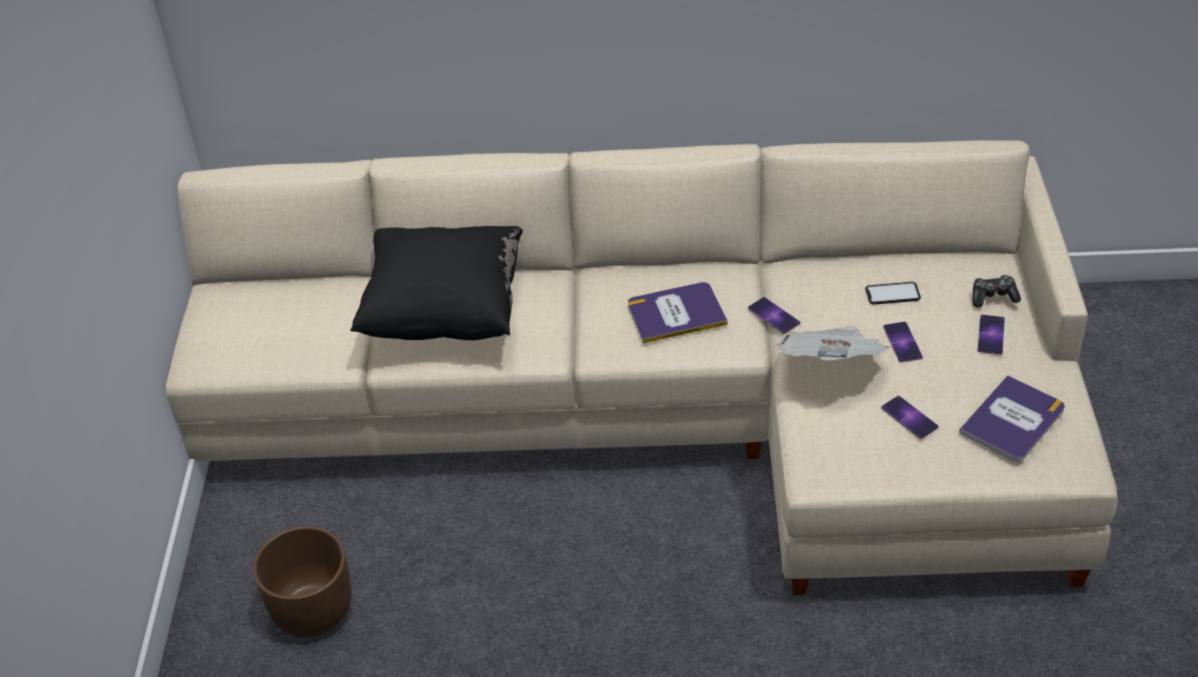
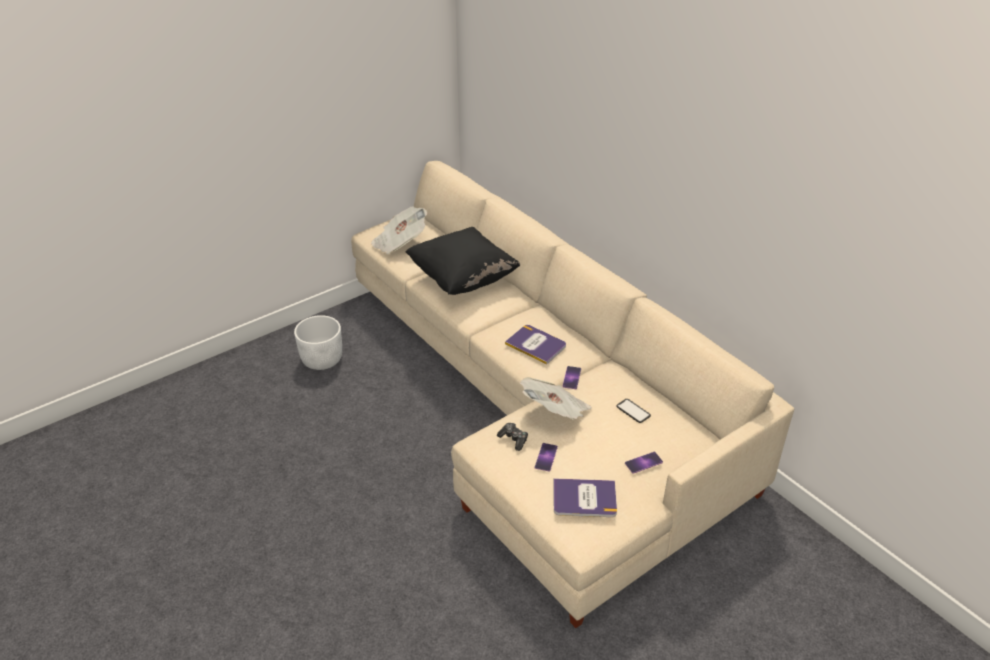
camera: 50 degrees right, 5 degrees down
brown planter [253,526,352,638] -> white planter [294,315,342,370]
phone [883,322,923,362] -> none
game controller [972,275,1021,307] -> game controller moved to [497,423,528,451]
none -> newspaper [371,206,428,254]

